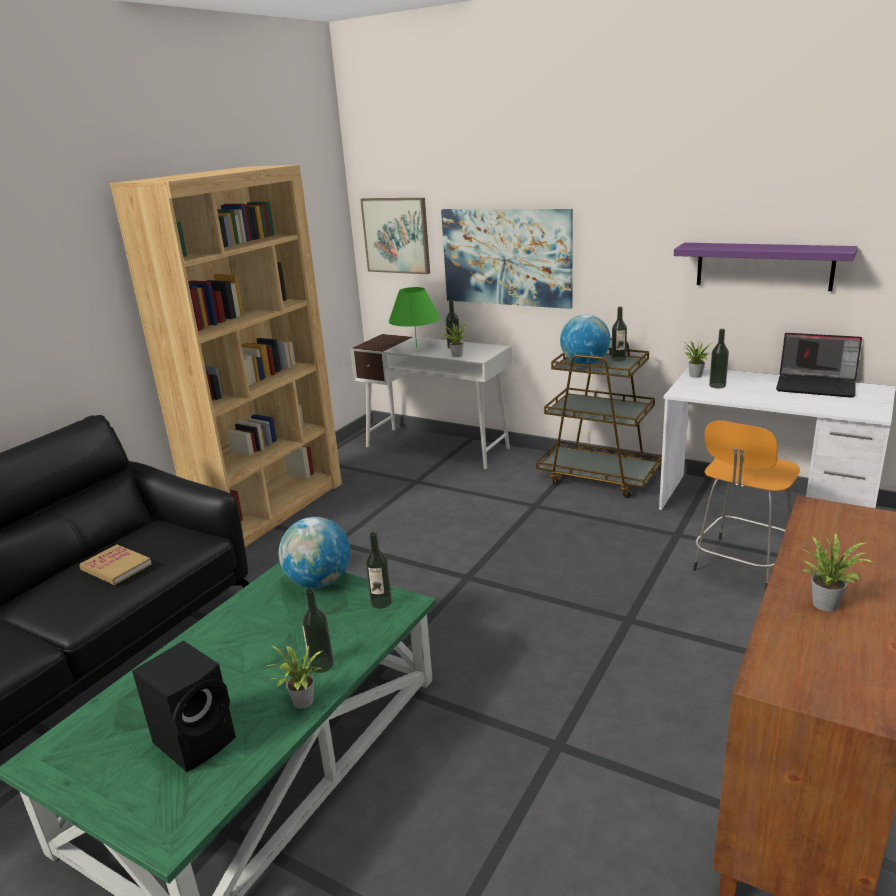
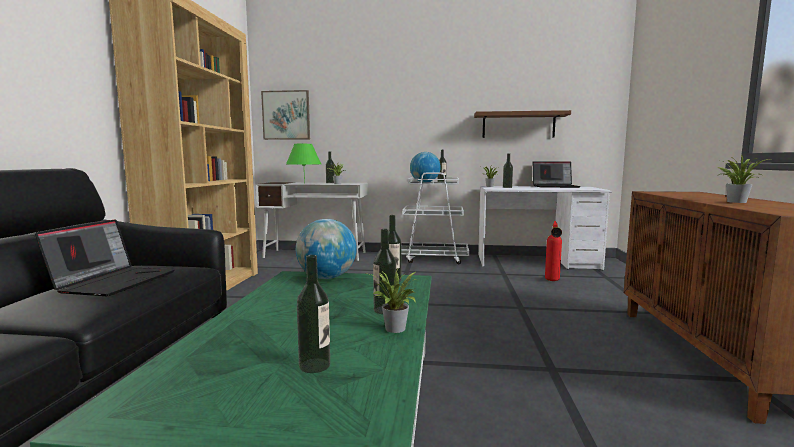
camera: 25 degrees left, 15 degrees down
book [79,545,152,585] -> laptop [35,219,175,296]
black speaker [132,640,236,772] -> bottle [297,255,330,373]
picture [441,209,573,309] -> none
brown cart [536,338,662,498] -> white cart [401,173,469,264]
purple shelf [674,243,858,291] -> brown shelf [474,110,571,138]
orange stool [693,421,800,591] -> fire extinguisher [545,221,562,281]

